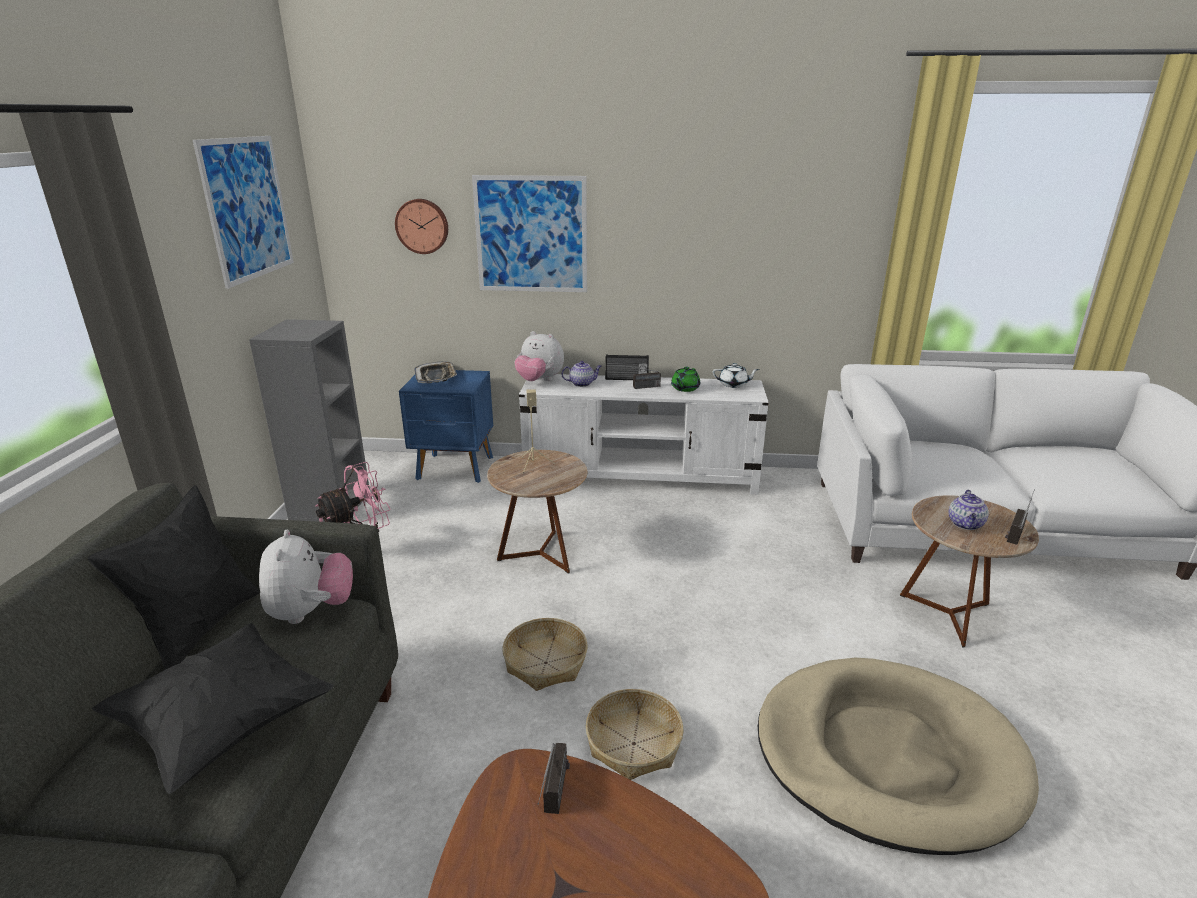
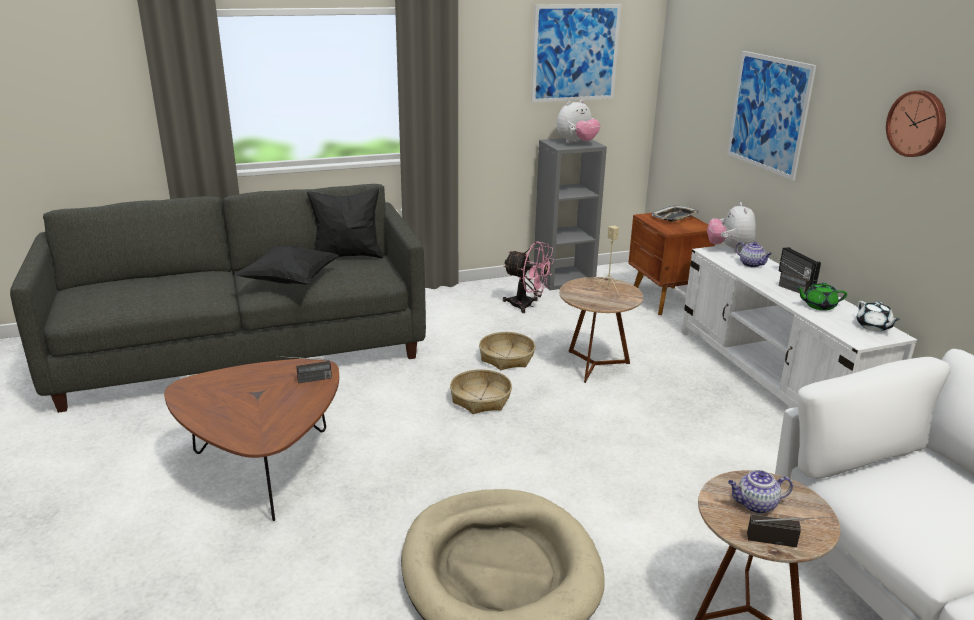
camera: 65 degrees right, 0 degrees up
plush toy [259,530,353,624] -> plush toy moved to [557,100,600,143]
wall clock [395,199,448,254] -> wall clock moved to [886,90,946,157]
blue nightstand [399,370,493,483] -> brown nightstand [628,213,715,315]
basket [586,689,684,780] -> basket moved to [479,332,535,370]

